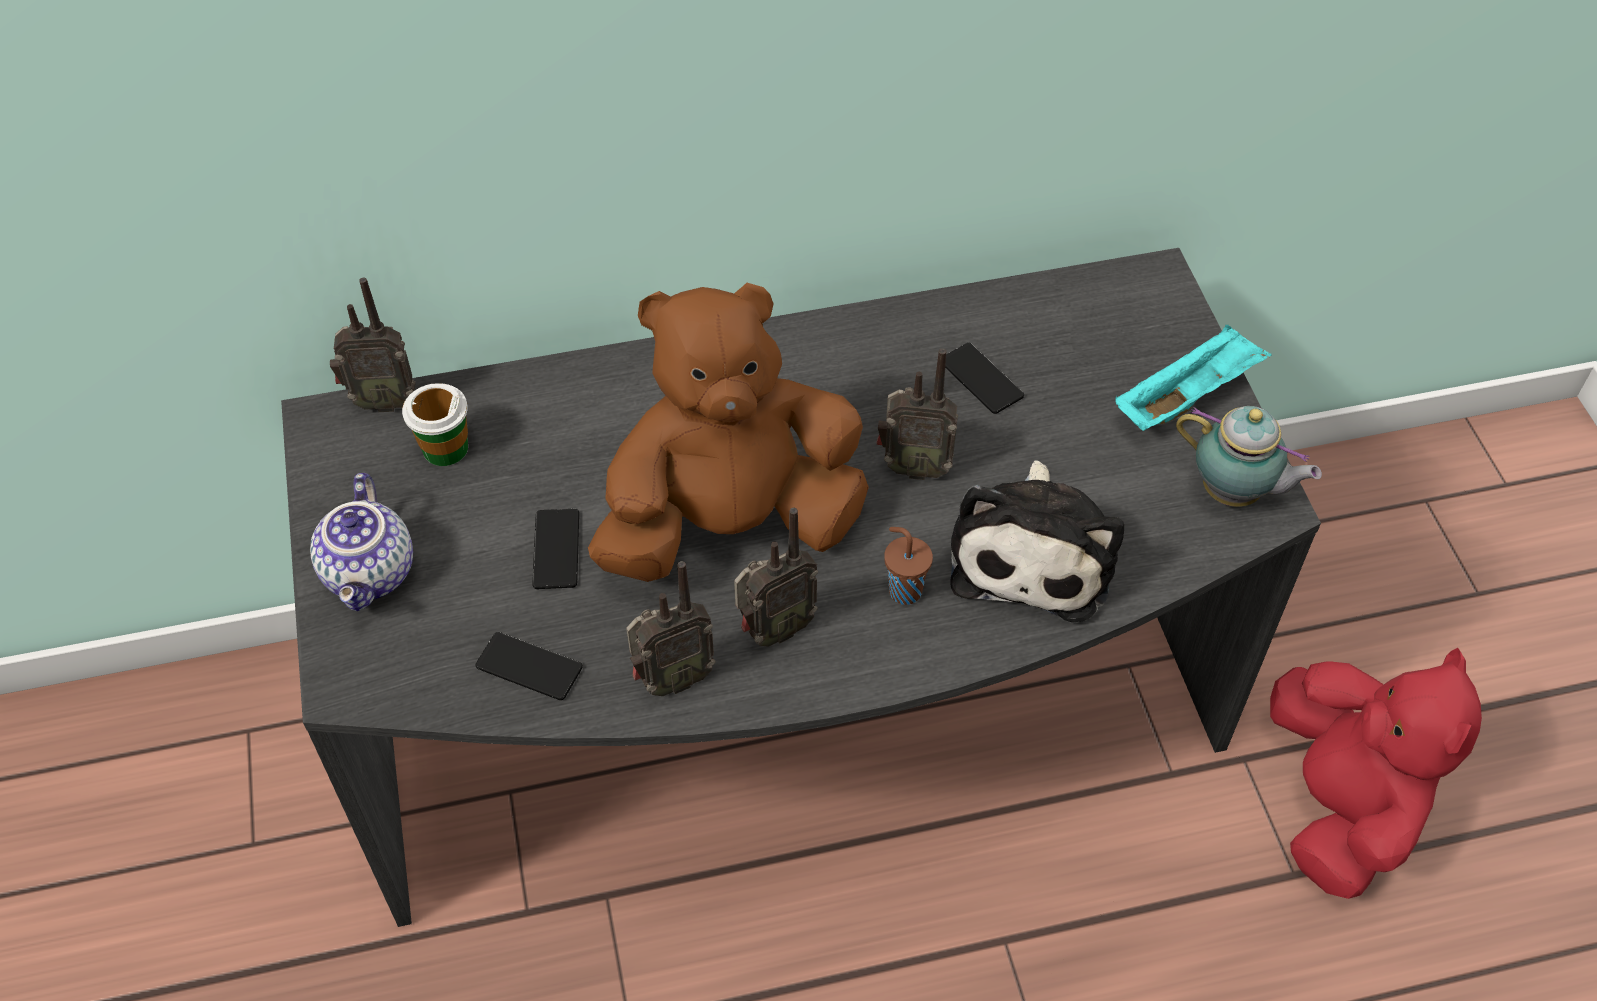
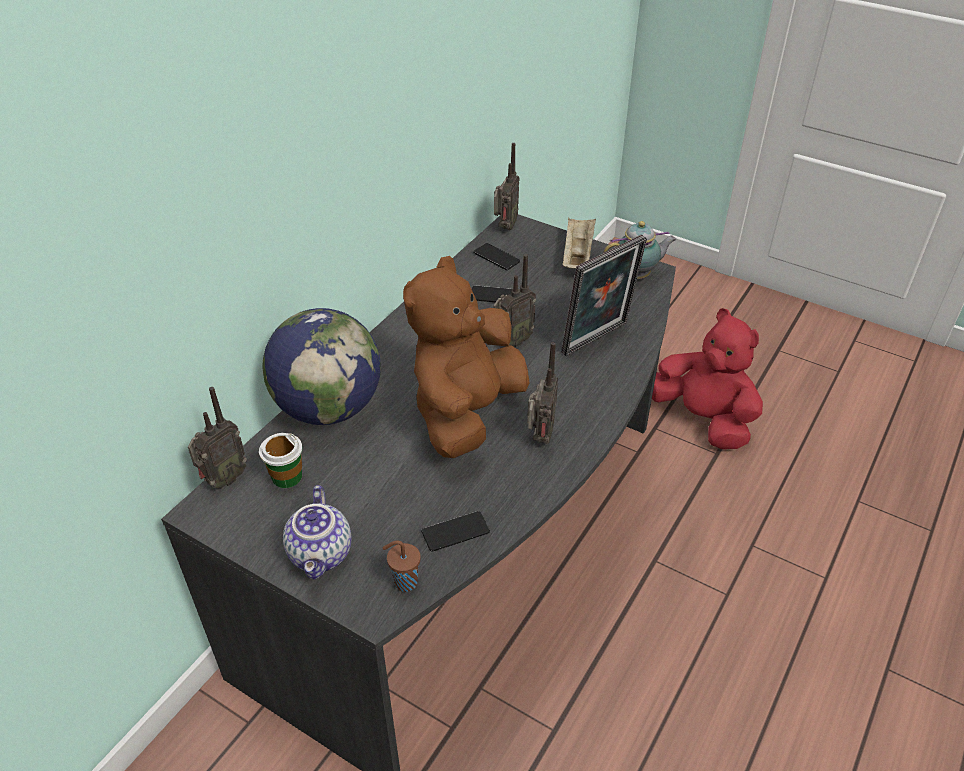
camera: 45 degrees left, 10 degrees down
teapot [310,473,413,611] -> teapot turned 45 degrees clockwise [283,485,351,580]
phone [532,509,579,589] -> phone moved to [473,243,520,270]
radio [626,561,716,696] -> radio moved to [494,143,520,230]
brown cup [884,527,933,605] -> brown cup moved to [383,541,421,592]
plush toy [950,460,1124,622] -> picture frame [561,234,647,356]
turquoise tray [1115,324,1272,431] -> beige tray [563,218,596,269]
none -> globe [262,308,381,425]

